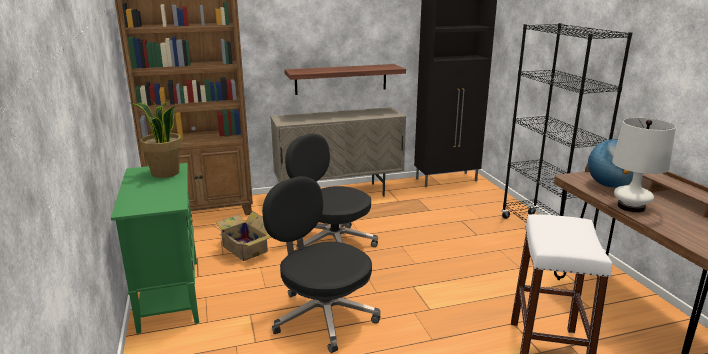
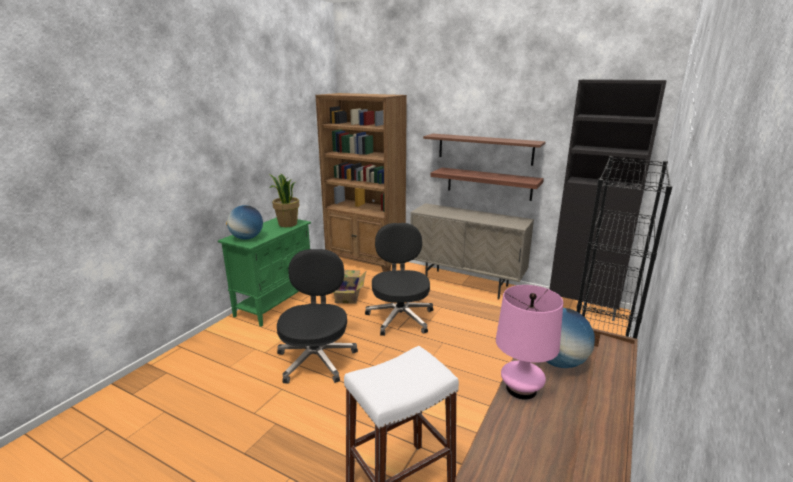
camera: 45 degrees right, 0 degrees up
white table lamp [612,118,676,213] -> pink table lamp [496,285,563,400]
none -> globe [226,205,263,239]
none -> brown shelf [423,134,546,166]

